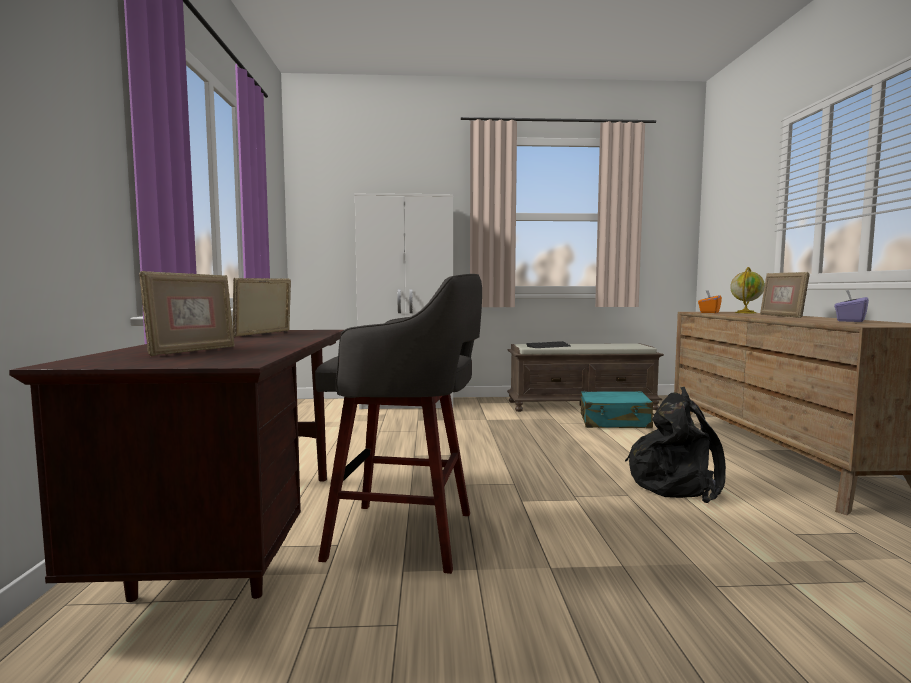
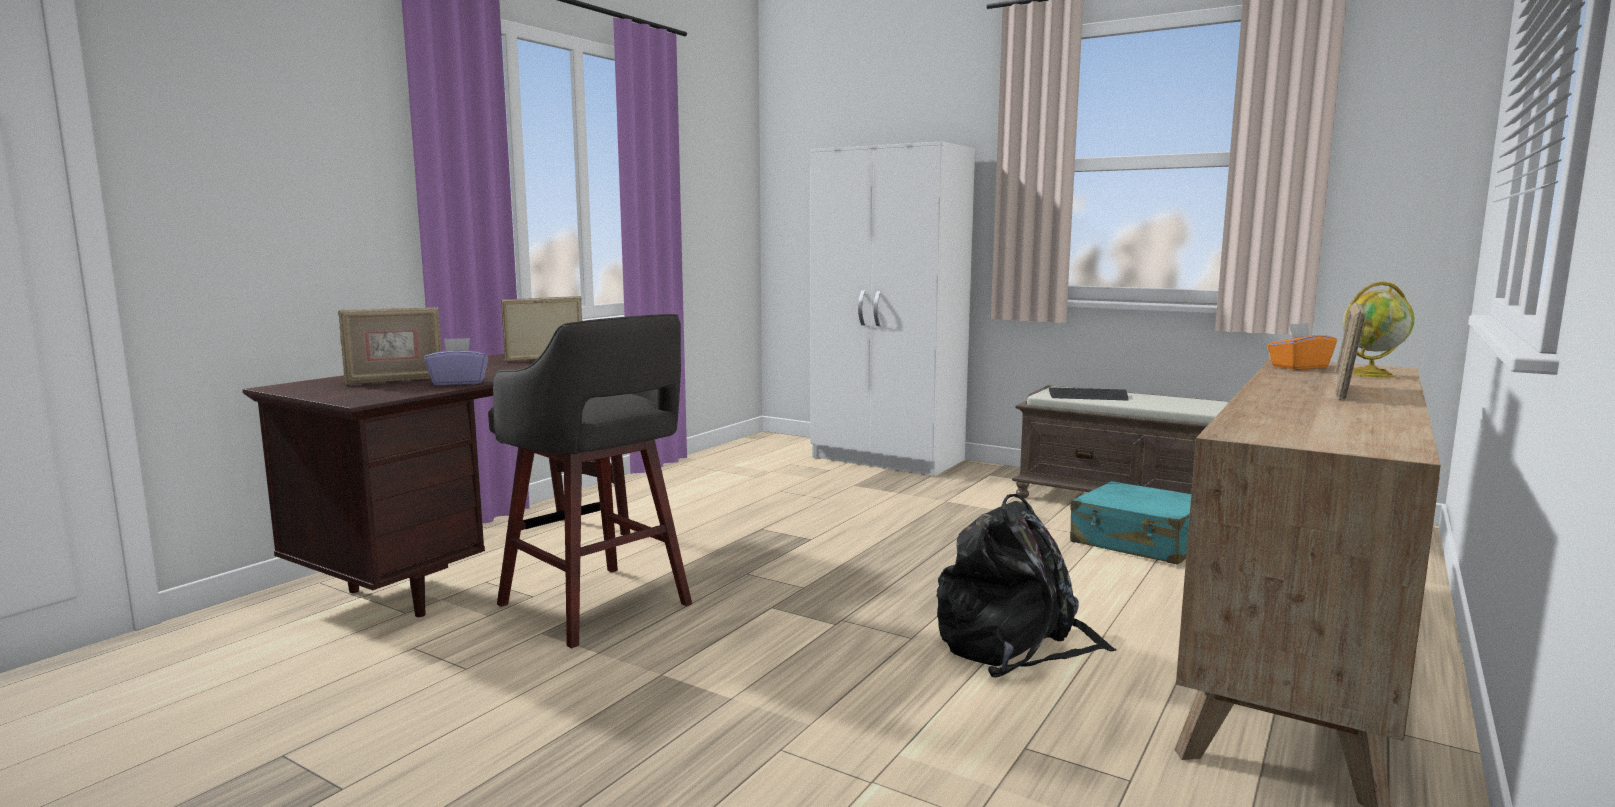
camera: 35 degrees right, 5 degrees up
purple tissue box [834,290,869,322] -> purple tissue box moved to [424,338,488,385]

